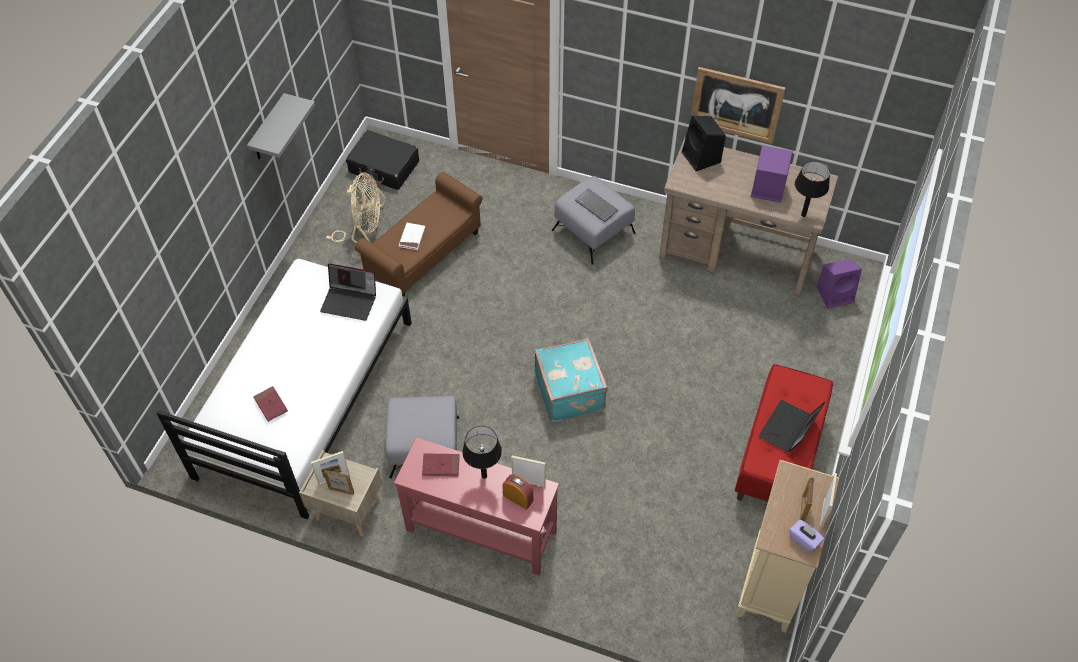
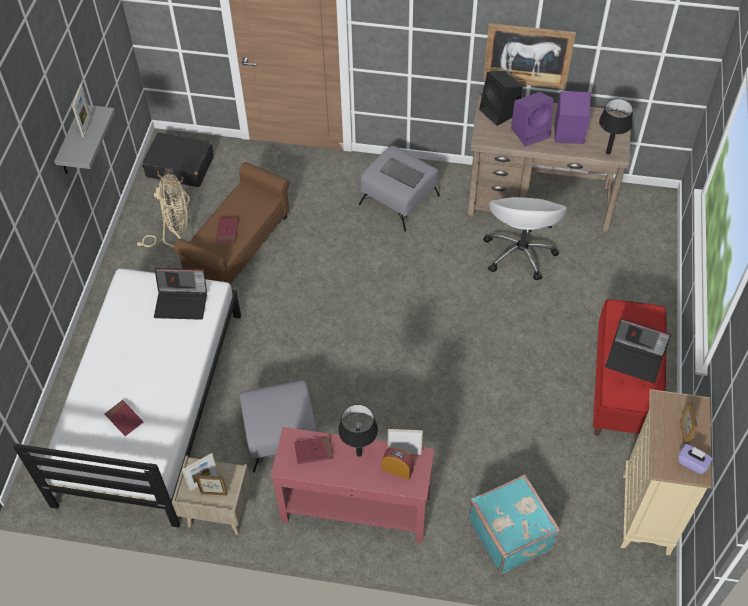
camera: 10 degrees left, 0 degrees up
white book [399,223,425,250] -> red book [216,217,238,243]
turquoise suitcase [535,338,608,422] -> turquoise suitcase moved to [468,474,561,574]
laptop [758,400,825,452] -> laptop turned 90 degrees counterclockwise [605,318,671,383]
purple speaker [817,259,862,309] -> purple speaker moved to [511,92,553,147]
picture frame [819,473,837,529] -> picture frame moved to [72,85,91,137]
none -> white office chair [483,197,567,280]

